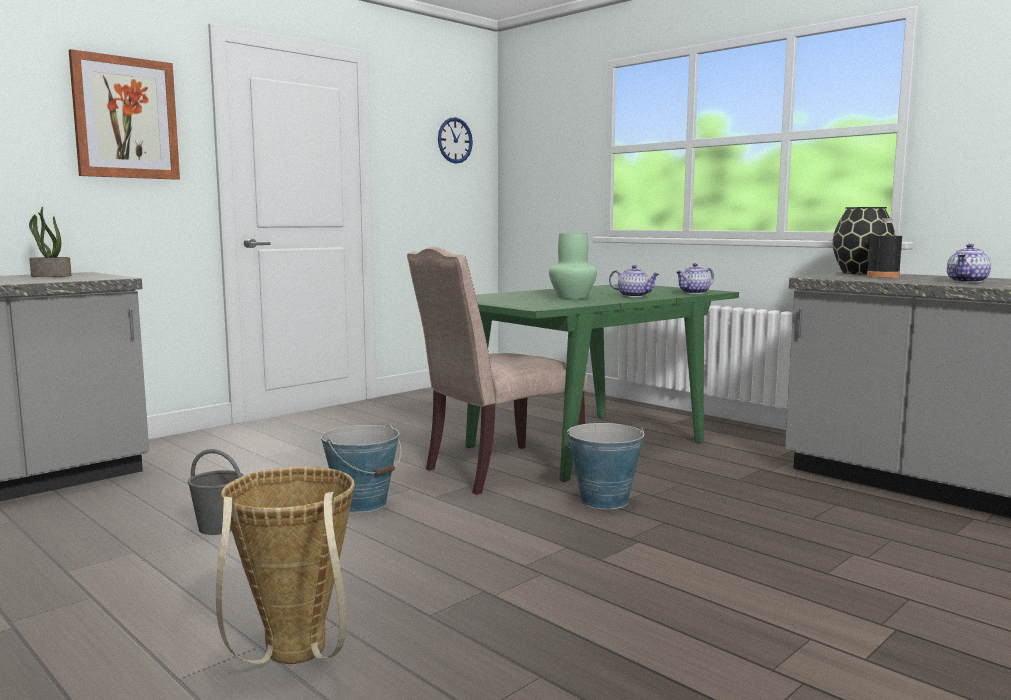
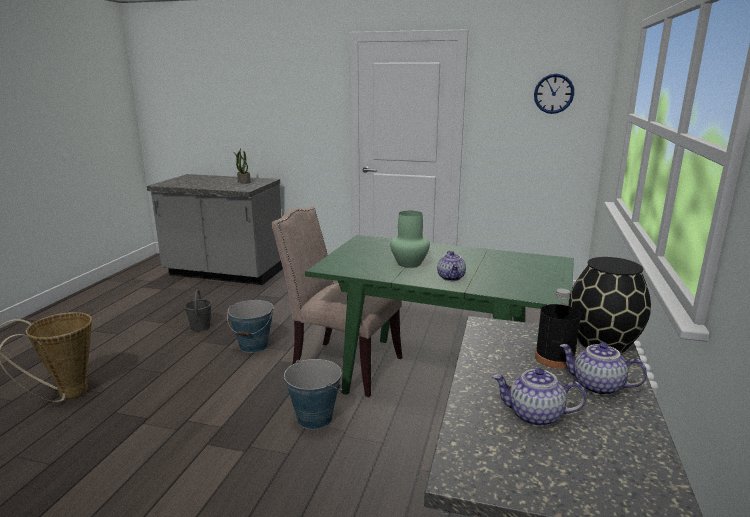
camera: 60 degrees right, 10 degrees up
picture [69,49,180,180] -> none
teapot [676,263,714,294] -> teapot moved to [559,342,647,396]

